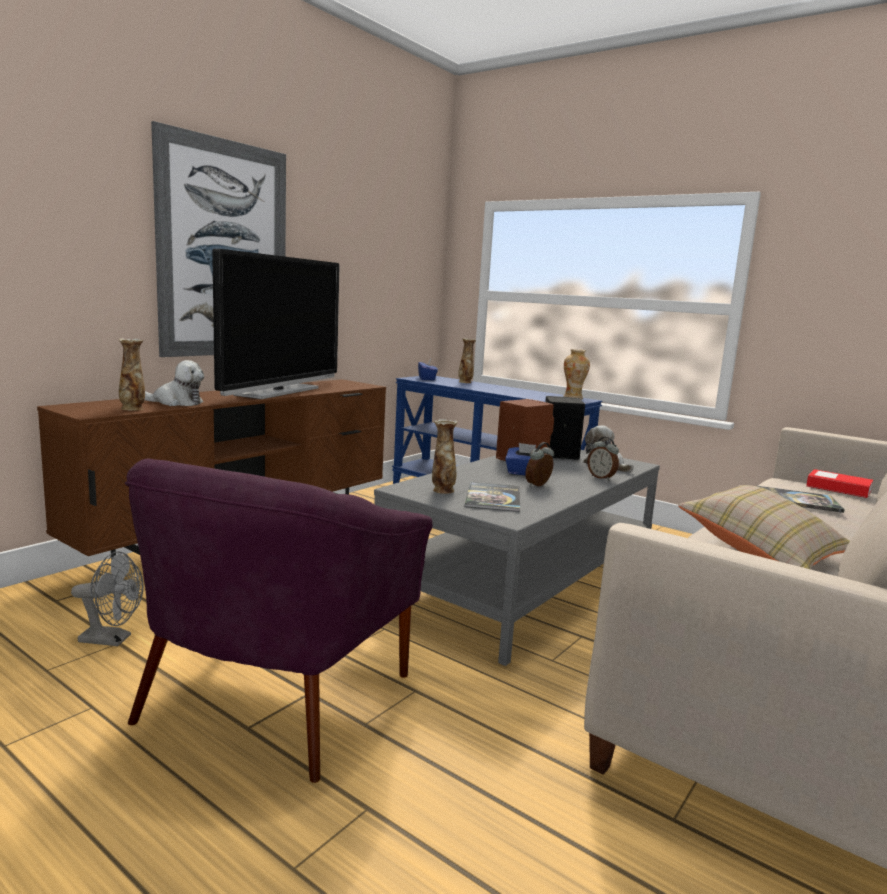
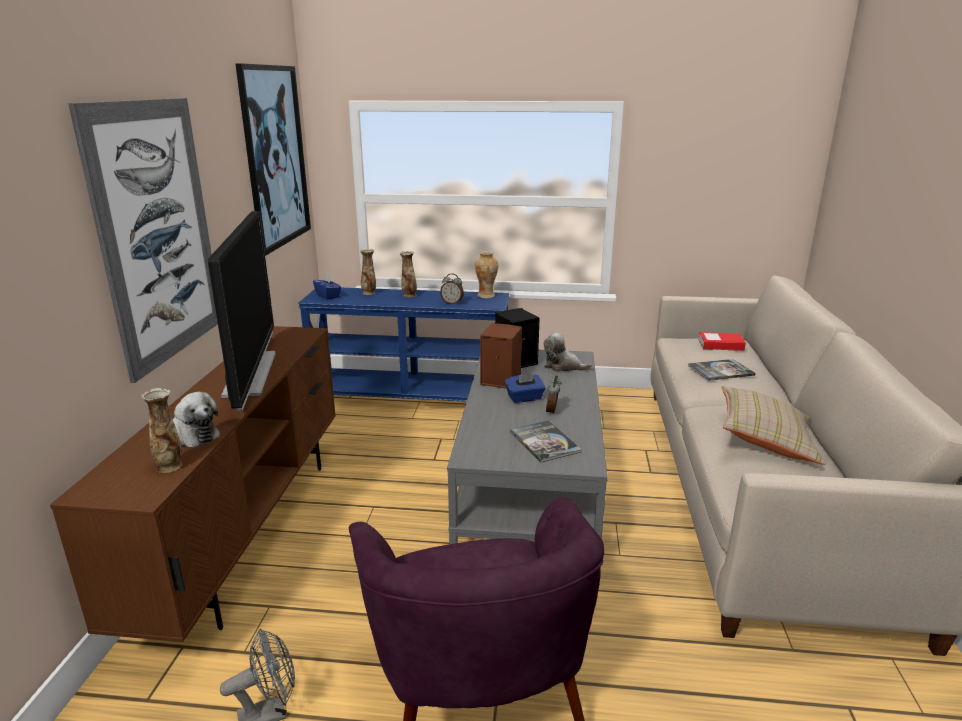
camera: 30 degrees left, 10 degrees up
plush toy [144,360,204,406] -> plush toy turned 60 degrees clockwise [173,392,221,447]
vase [432,419,458,494] -> vase moved to [399,251,417,298]
alarm clock [588,437,619,481] -> alarm clock moved to [440,273,464,305]
none -> picture [236,63,311,256]

